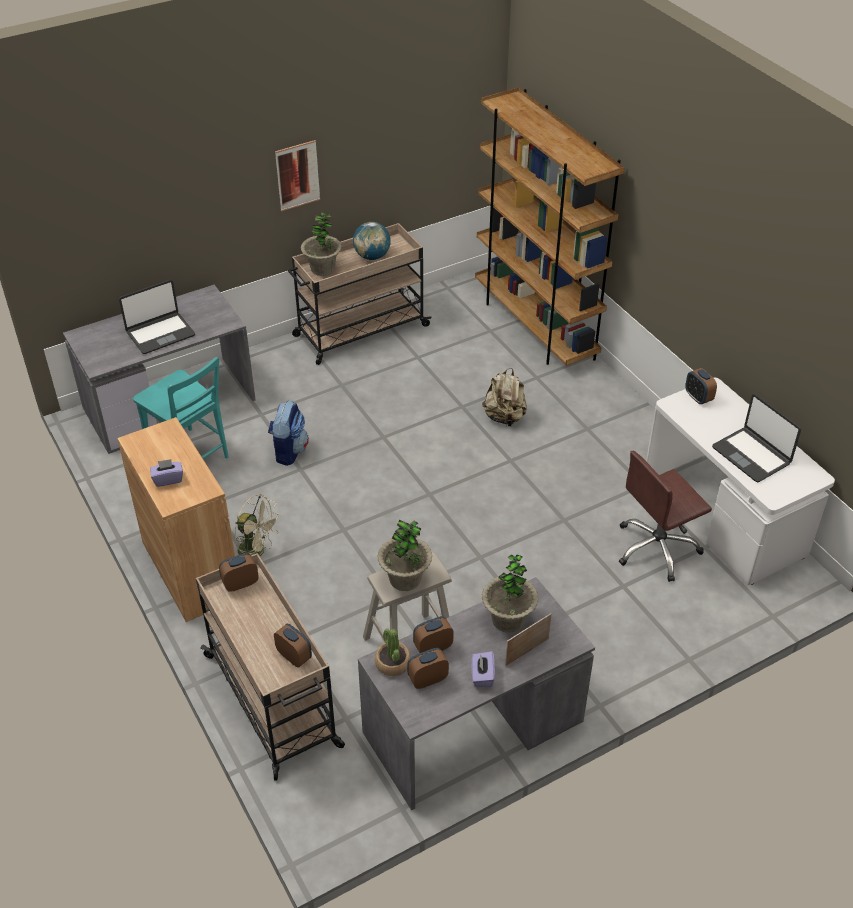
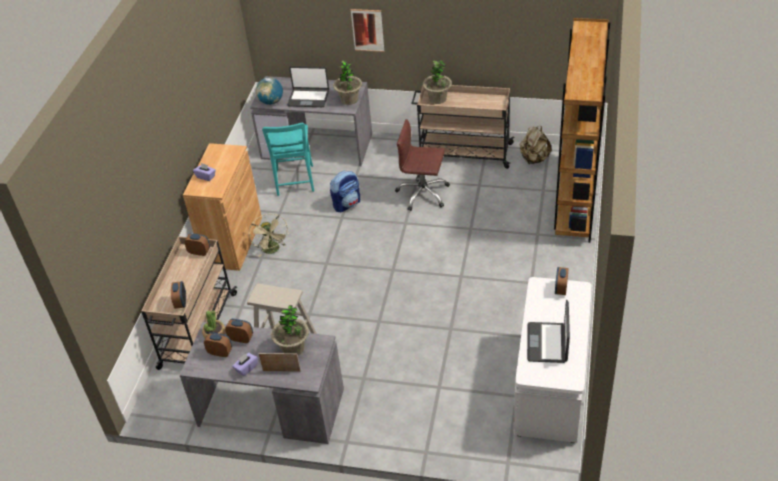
camera: 45 degrees right, 0 degrees up
picture [275,140,320,211] -> picture moved to [351,9,385,52]
globe [353,222,391,260] -> globe moved to [256,77,283,105]
potted plant [378,519,432,591] -> potted plant moved to [333,60,362,105]
beige backpack [482,368,527,427] -> beige backpack moved to [520,126,551,164]
brown office chair [619,451,712,582] -> brown office chair moved to [395,119,450,211]

